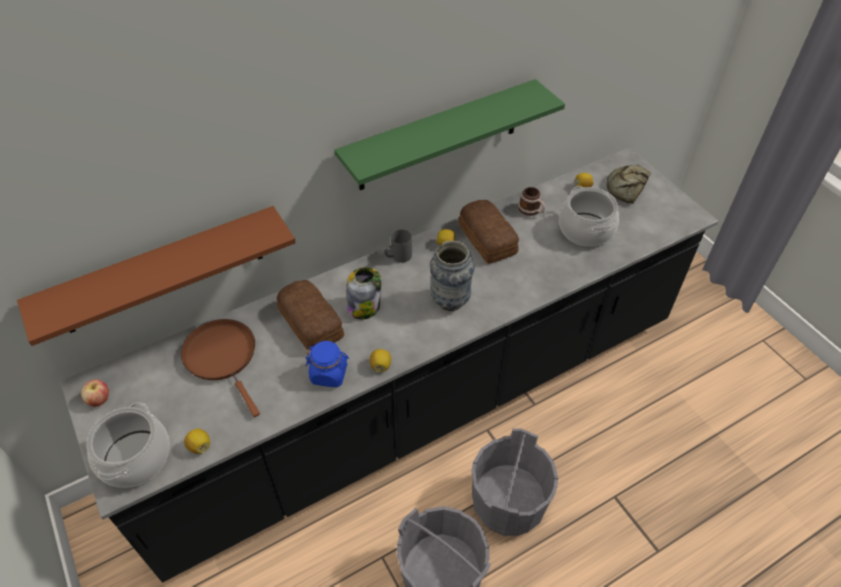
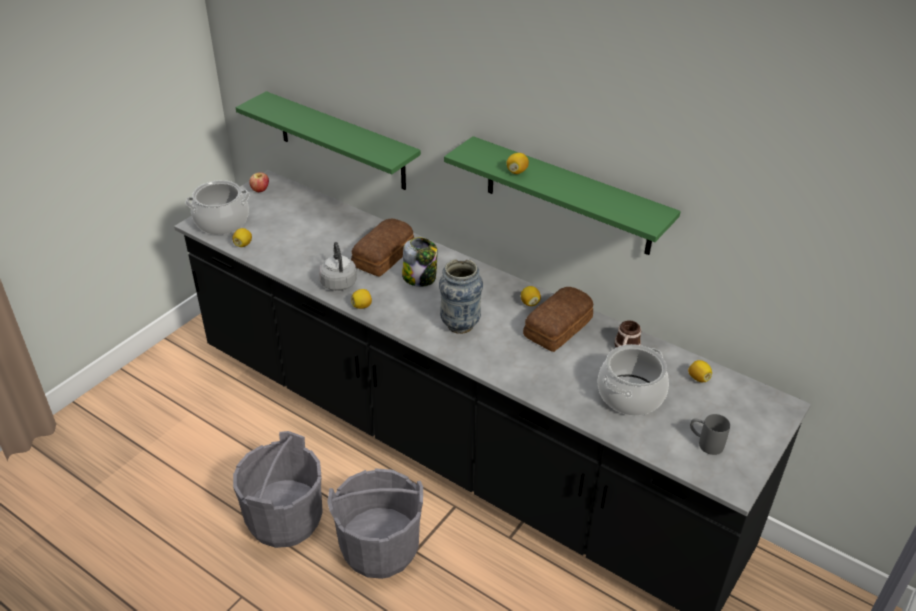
camera: 65 degrees right, 10 degrees down
brown shelf [17,206,296,346] -> green shelf [235,91,421,190]
brown frying pan [181,319,260,417] -> none
blue jar [305,341,349,387] -> grey kettle [319,242,357,291]
grey mug [384,229,412,263] -> grey mug moved to [690,414,730,455]
bread [607,165,651,204] -> none
none -> lemon [507,153,529,174]

